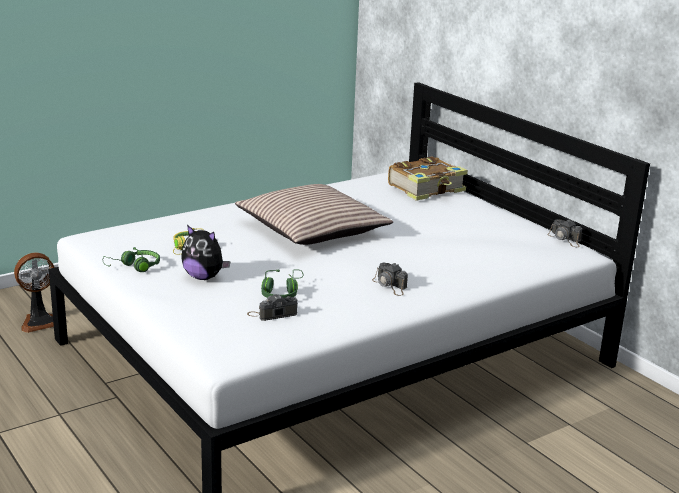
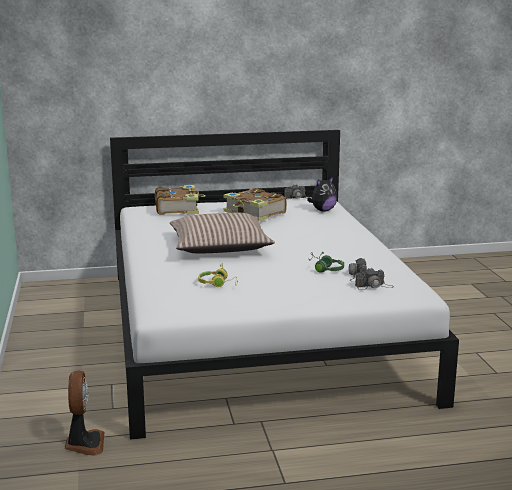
camera: 65 degrees left, 5 degrees down
green headphones [103,247,160,272] -> none
plush toy [181,225,231,280] -> plush toy moved to [307,177,337,212]
camera [372,262,408,296] -> camera moved to [355,268,394,290]
none -> book [223,188,287,221]

